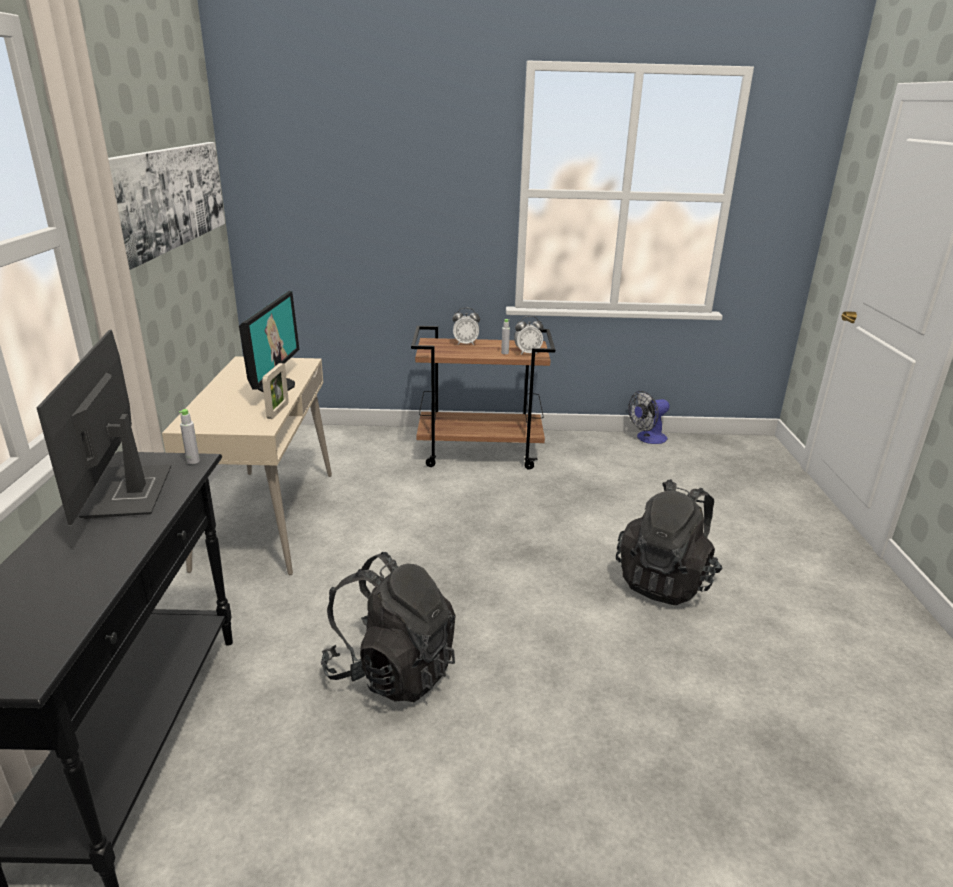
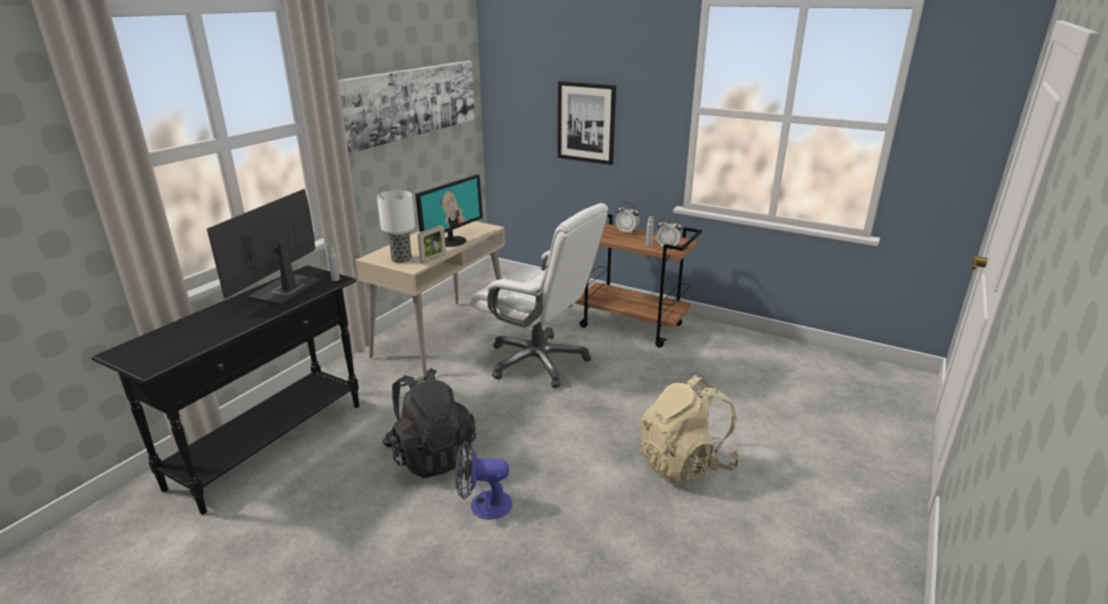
camera: 30 degrees right, 0 degrees up
black backpack [616,479,723,606] -> beige backpack [640,375,740,483]
fan [628,391,670,444] -> fan moved to [455,441,512,520]
none -> table lamp [377,190,415,263]
none -> white office chair [470,203,608,388]
none -> picture [558,81,616,165]

